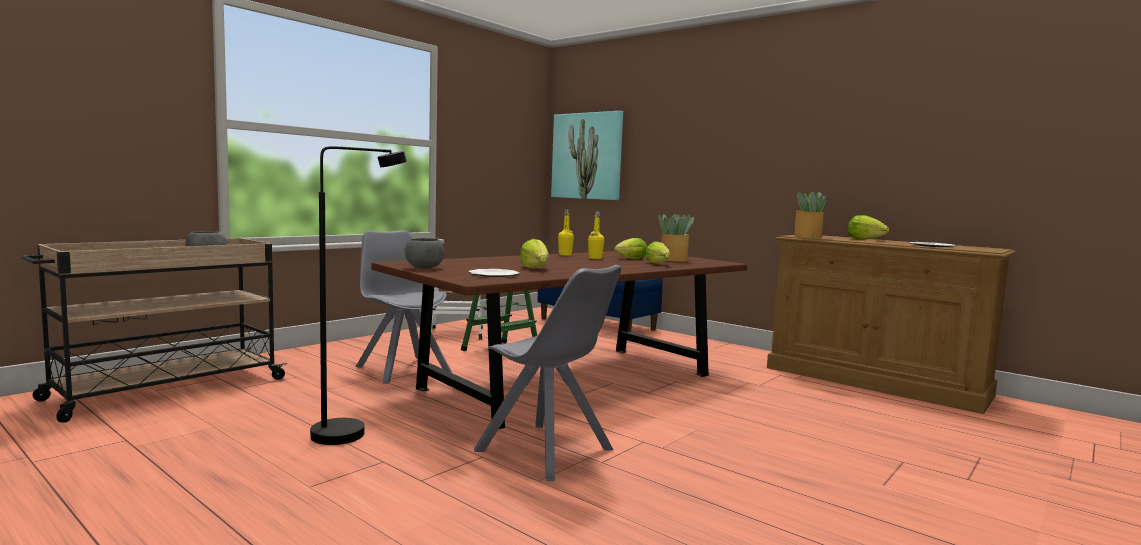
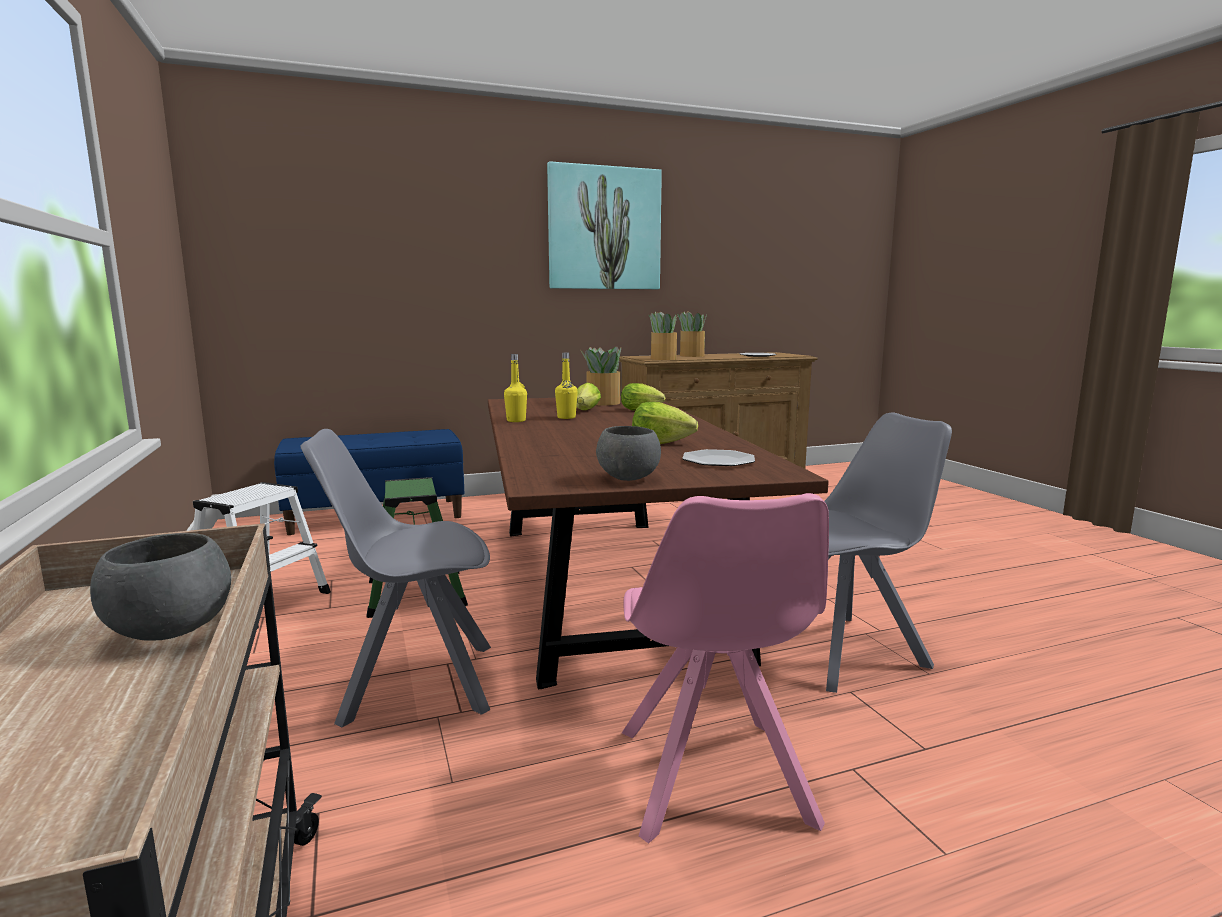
camera: 60 degrees left, 5 degrees up
black floor lamp [310,146,407,445] -> pink chair [622,493,829,844]
picture [551,111,623,200] -> picture moved to [547,162,662,289]
lettuce [847,215,889,240] -> potted plant [678,311,707,357]

